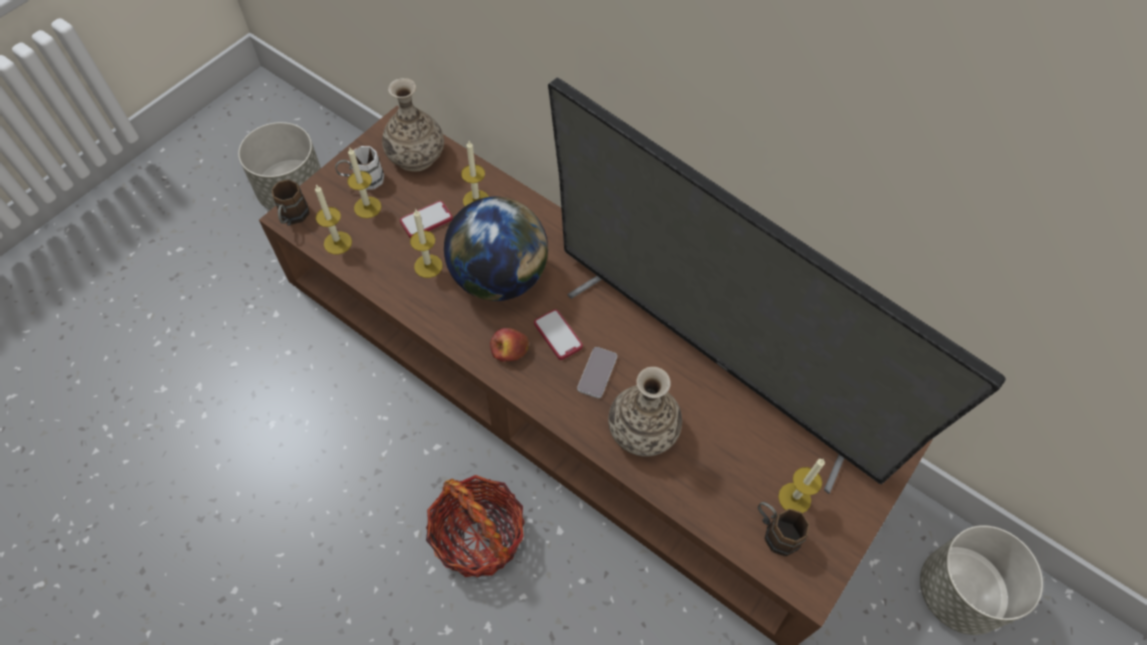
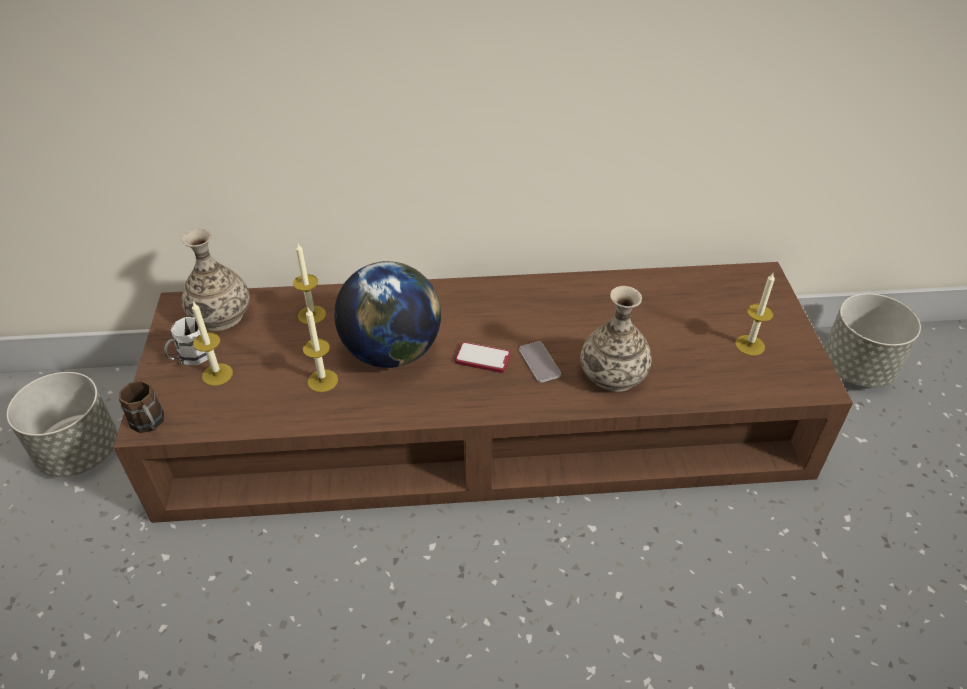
camera: 40 degrees left, 15 degrees down
candle [315,184,352,254] -> none
phone [400,201,453,238] -> none
basket [426,475,525,577] -> none
apple [490,328,529,362] -> none
television [548,77,1006,494] -> none
brown mug [758,502,810,556] -> none

